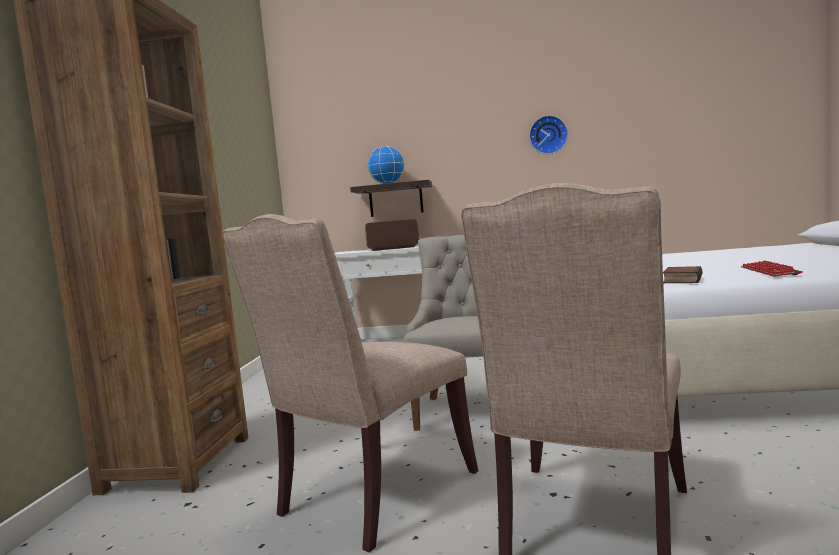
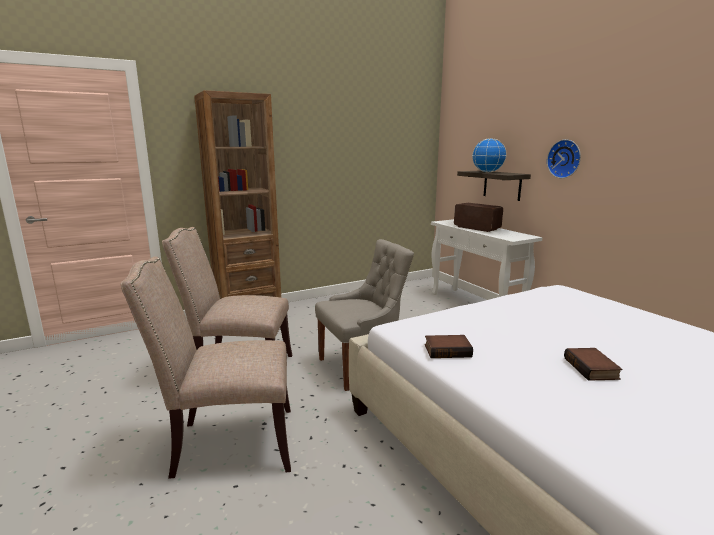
camera: 55 degrees right, 10 degrees up
wall clock [529,115,568,154] -> wall clock moved to [547,139,581,178]
keyboard [741,261,803,277] -> none
none -> book [564,348,622,381]

